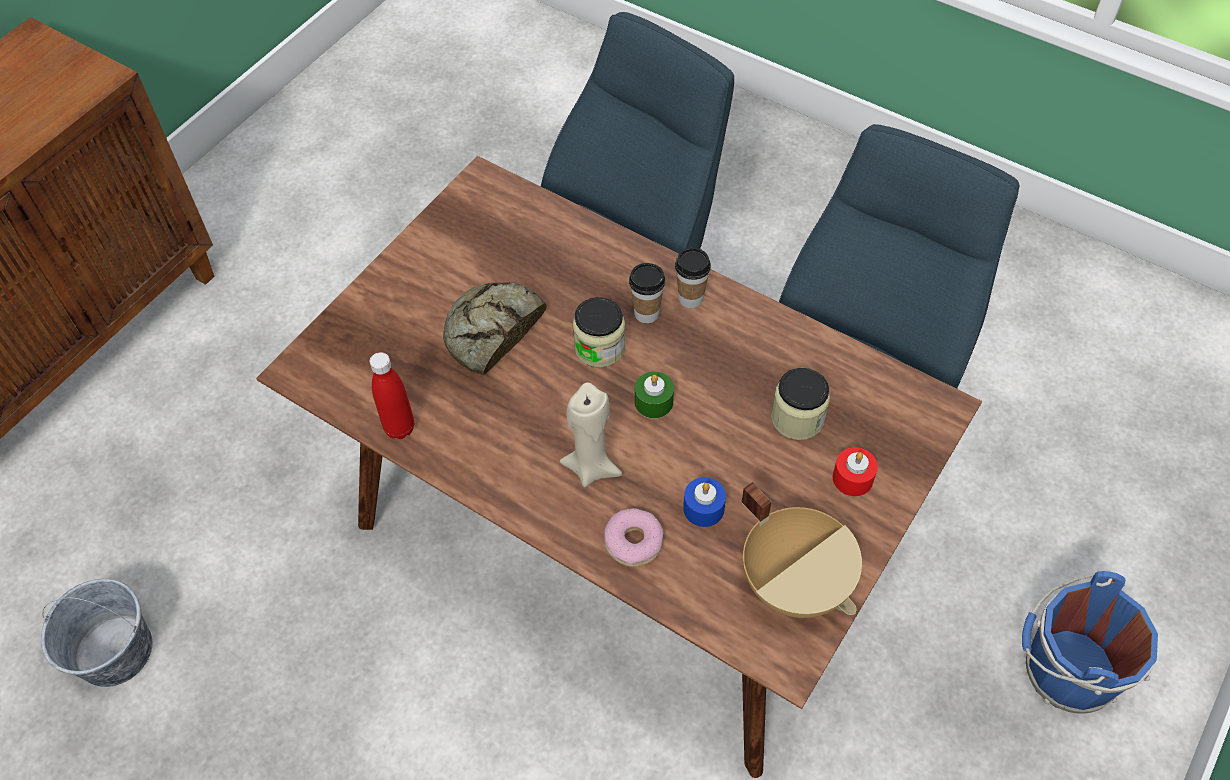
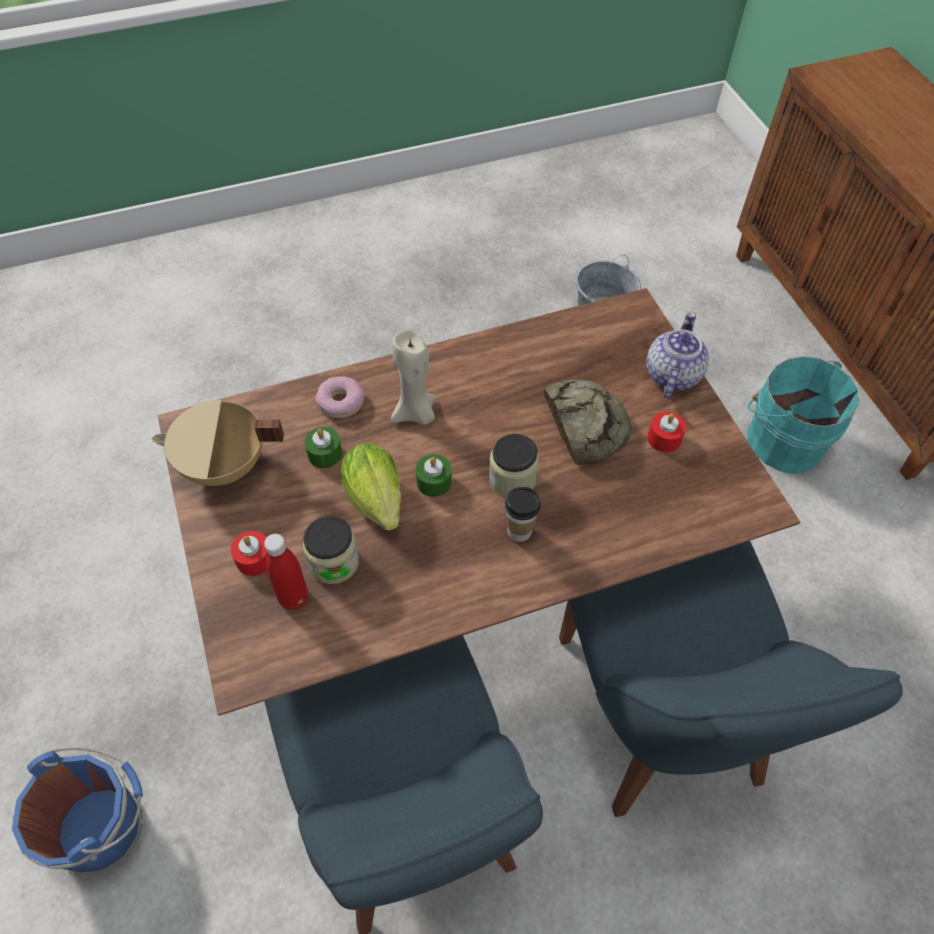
camera: 125 degrees right, 0 degrees up
red bottle [369,352,414,439] -> red bottle moved to [264,534,308,610]
cup [675,247,711,308] -> none
blue candle [683,477,726,527] -> green candle [304,427,342,468]
none -> lettuce [341,443,401,531]
none -> teapot [646,312,709,398]
none -> red candle [647,412,686,453]
none -> turquoise bucket [747,356,860,474]

